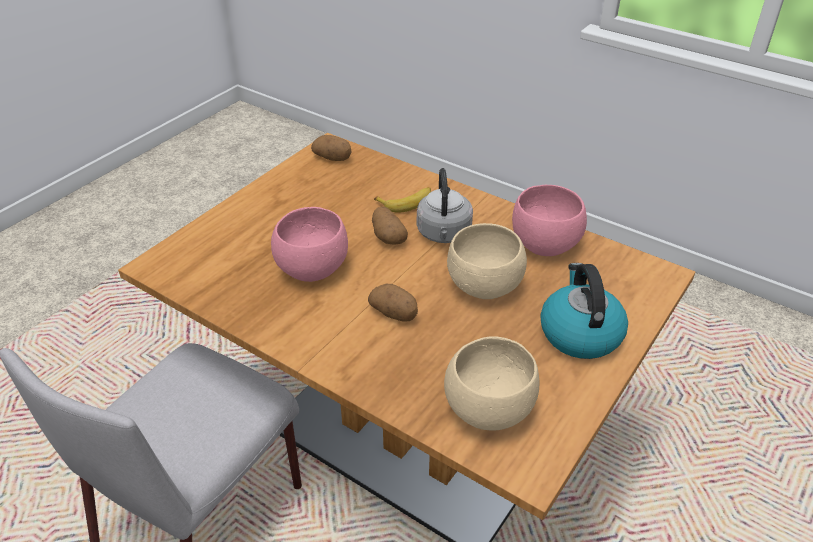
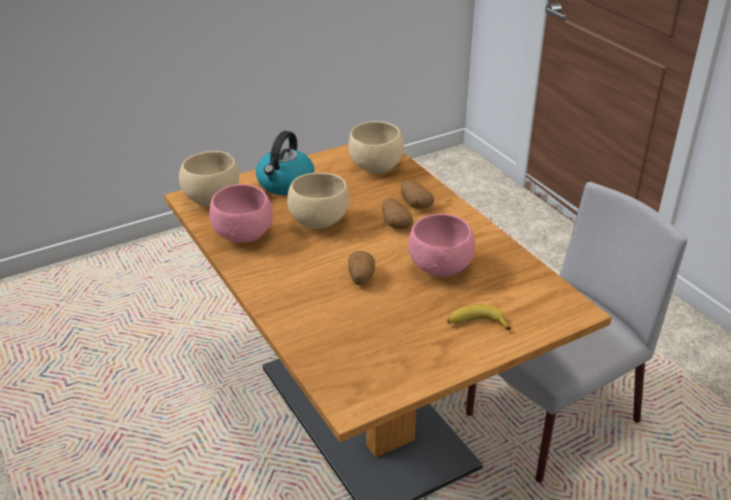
camera: 155 degrees left, 5 degrees down
potato [311,135,351,161] -> potato moved to [401,180,434,209]
banana [374,187,431,213] -> banana moved to [447,305,511,330]
grey kettle [417,168,473,243] -> none
none -> beige bowl [179,151,239,206]

